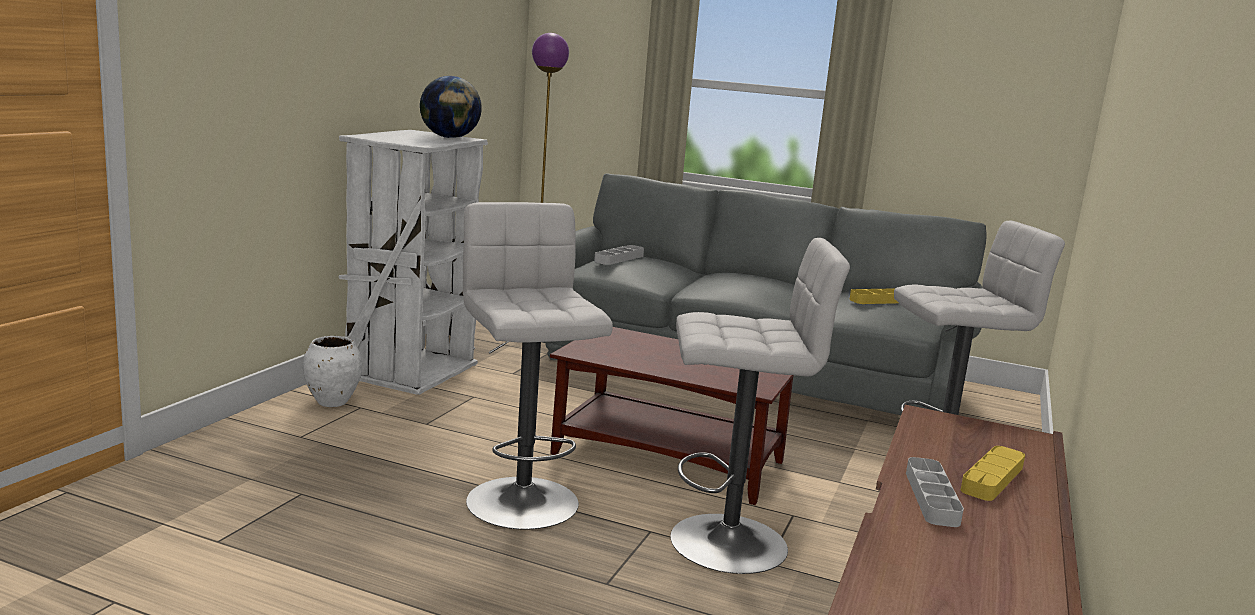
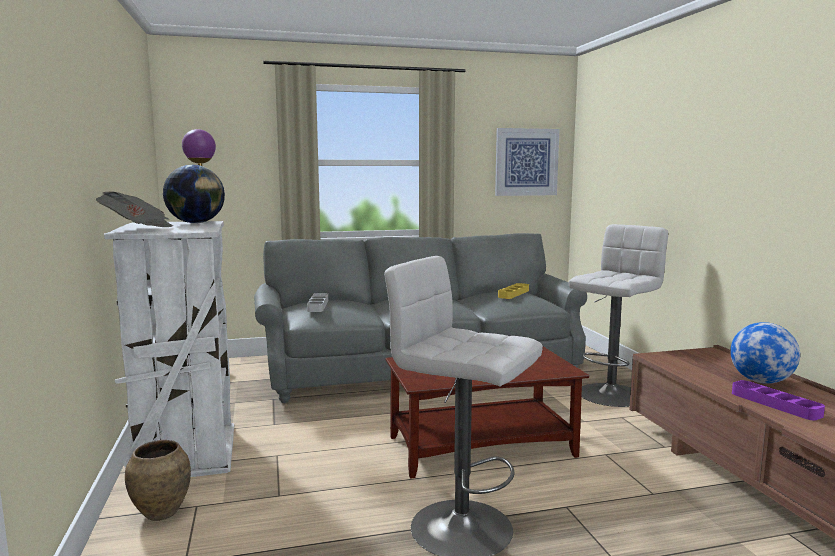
camera: 35 degrees left, 5 degrees down
white vase [303,336,362,407] -> brown vase [125,440,191,521]
white stool [670,238,850,574] -> none
grey tray [906,457,964,527] -> purple tray [732,380,825,420]
yellow tray [961,446,1025,501] -> globe [730,322,800,384]
none -> newspaper [96,191,173,227]
none -> picture [495,128,560,196]

